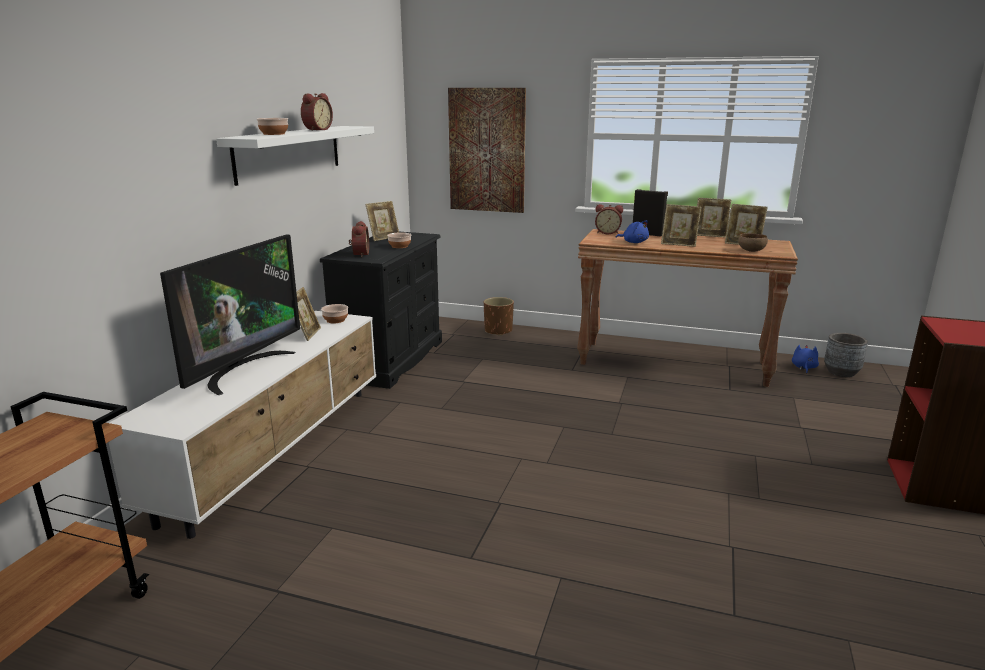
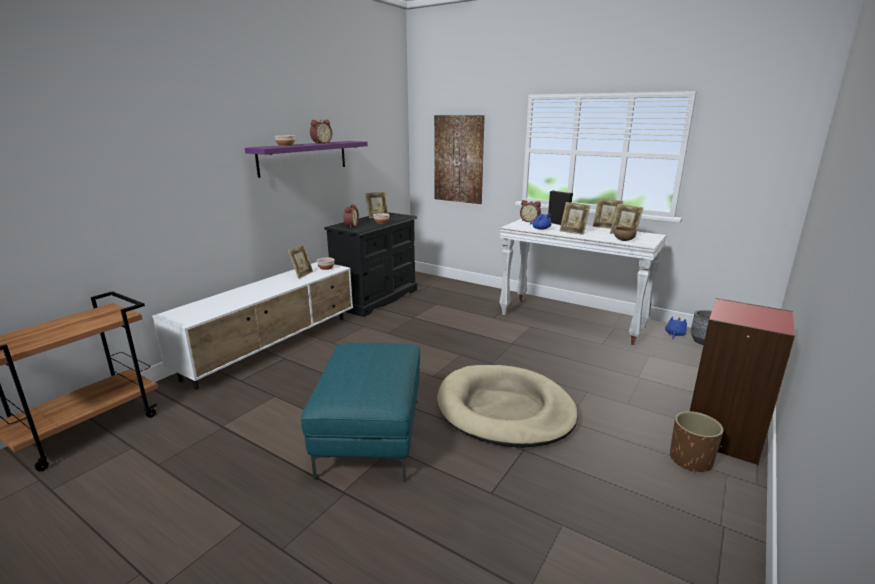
camera: 15 degrees right, 0 degrees up
television [160,234,300,395] -> none
white shelf [216,126,374,186] -> purple shelf [245,141,368,178]
brown planter [484,297,514,336] -> brown planter moved to [670,411,723,474]
brown console table [577,229,798,387] -> white console table [499,219,667,345]
none -> turquoise ottoman [301,343,420,482]
none -> beige dog bed [437,365,578,448]

